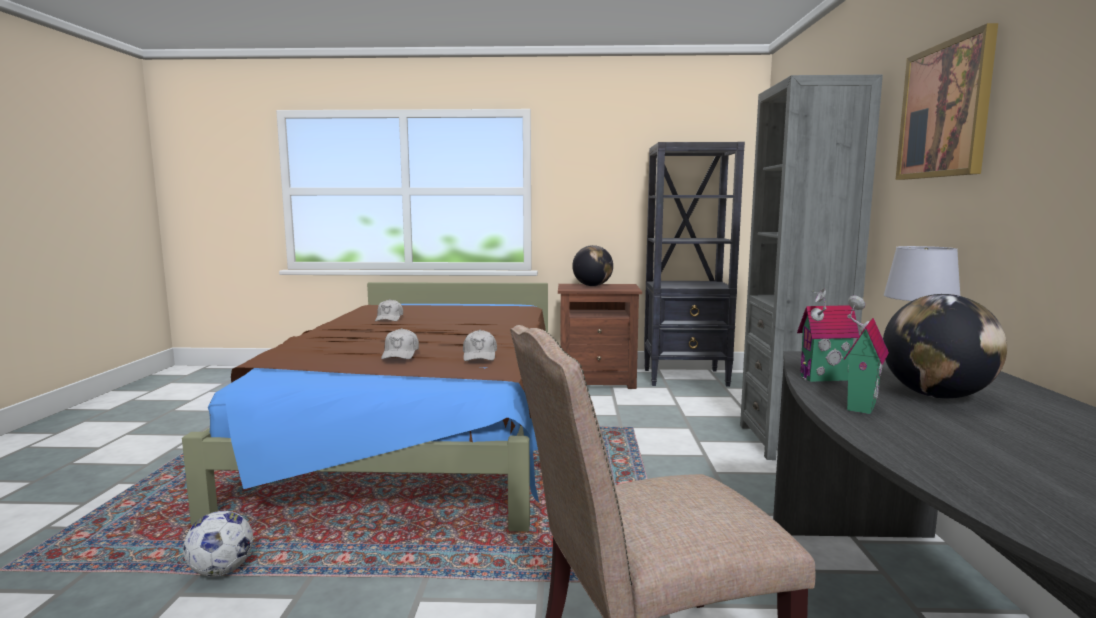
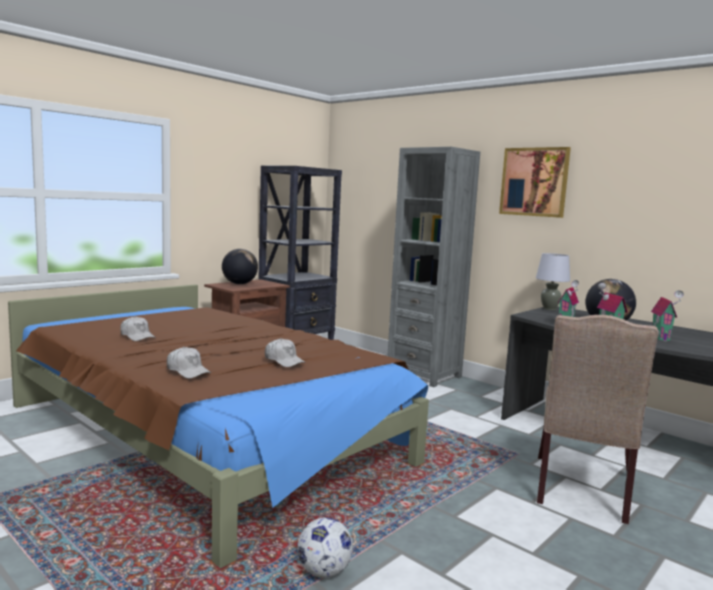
camera: 50 degrees left, 0 degrees up
white cap [463,330,497,361] -> white cap moved to [167,347,211,379]
none -> toy house [651,290,684,341]

